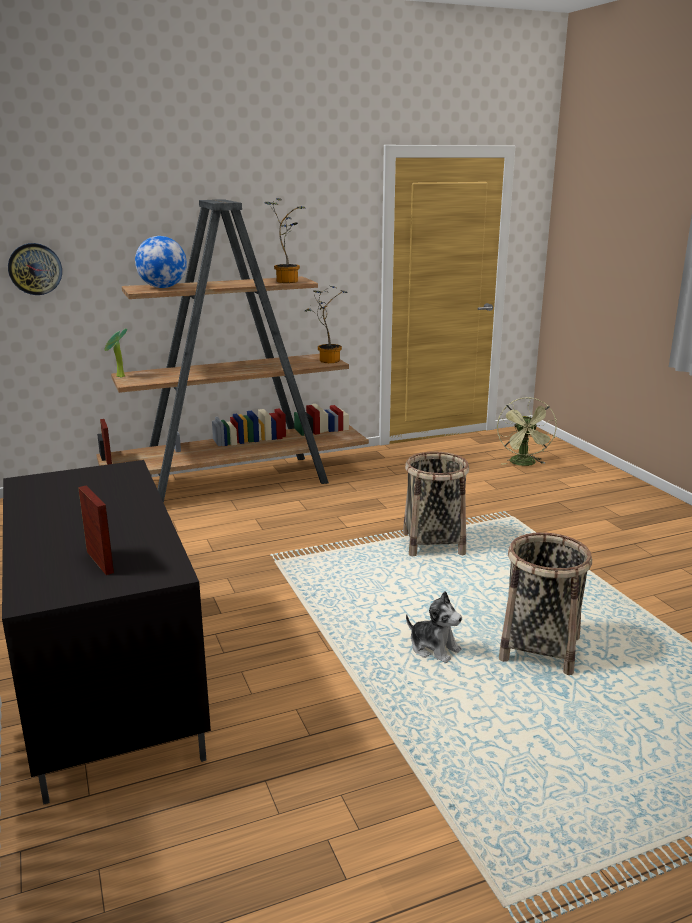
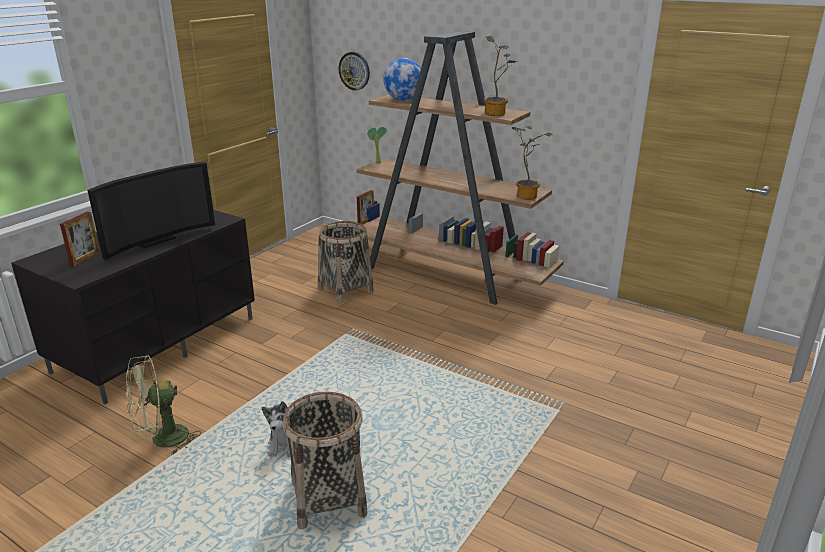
camera: 55 degrees right, 5 degrees up
basket [403,451,469,556] -> basket moved to [318,221,374,304]
green fan [497,397,557,466] -> green fan moved to [126,355,201,456]
none -> television [88,162,215,260]

